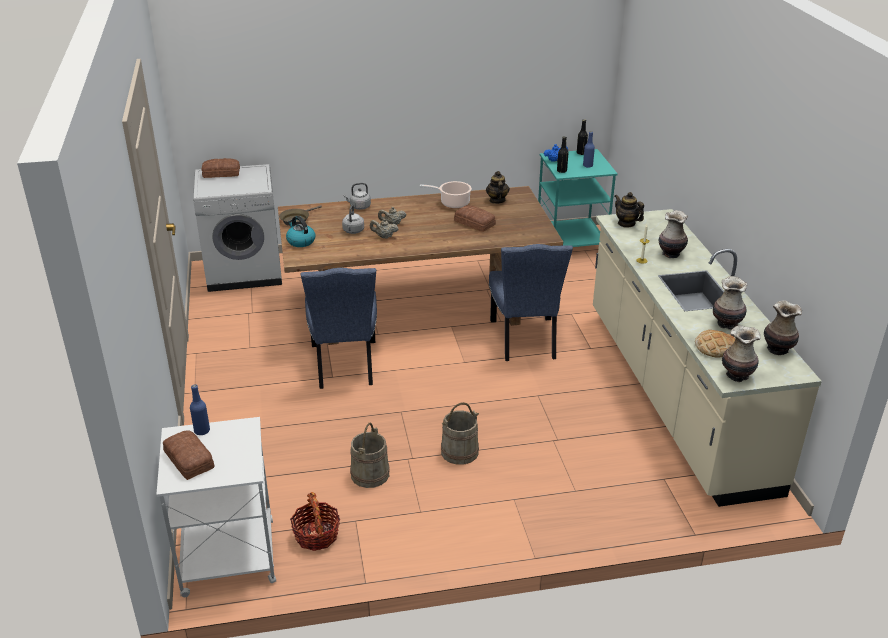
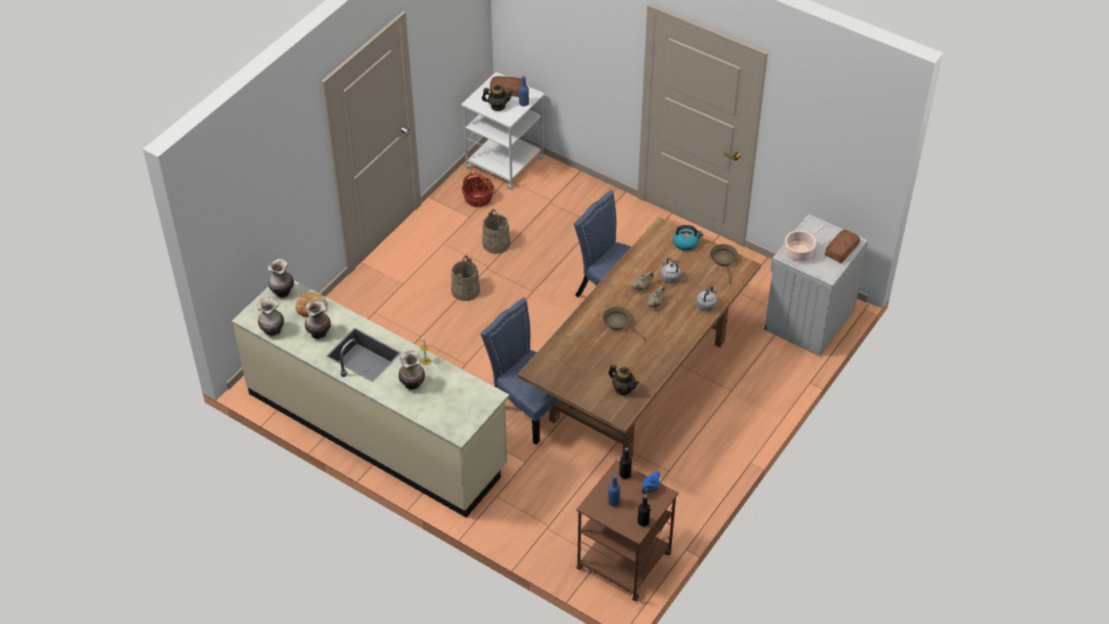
camera: 135 degrees right, 15 degrees up
cooking pot [420,181,472,208] -> cooking pot moved to [785,224,826,261]
bread [454,205,496,232] -> none
turquoise cart [538,149,618,247] -> brown cart [576,460,678,602]
teapot [615,192,644,228] -> teapot moved to [482,84,513,111]
none -> brown frying pan [603,307,646,340]

